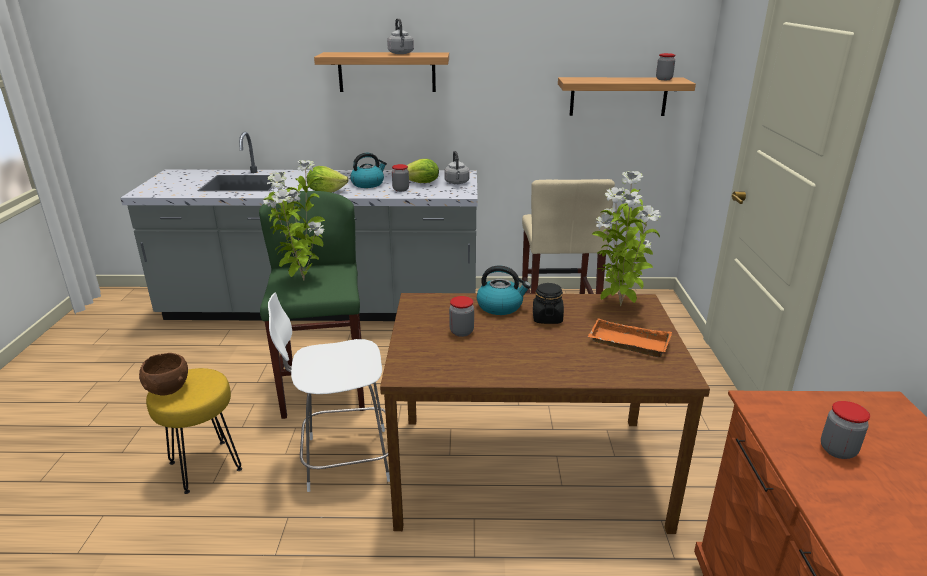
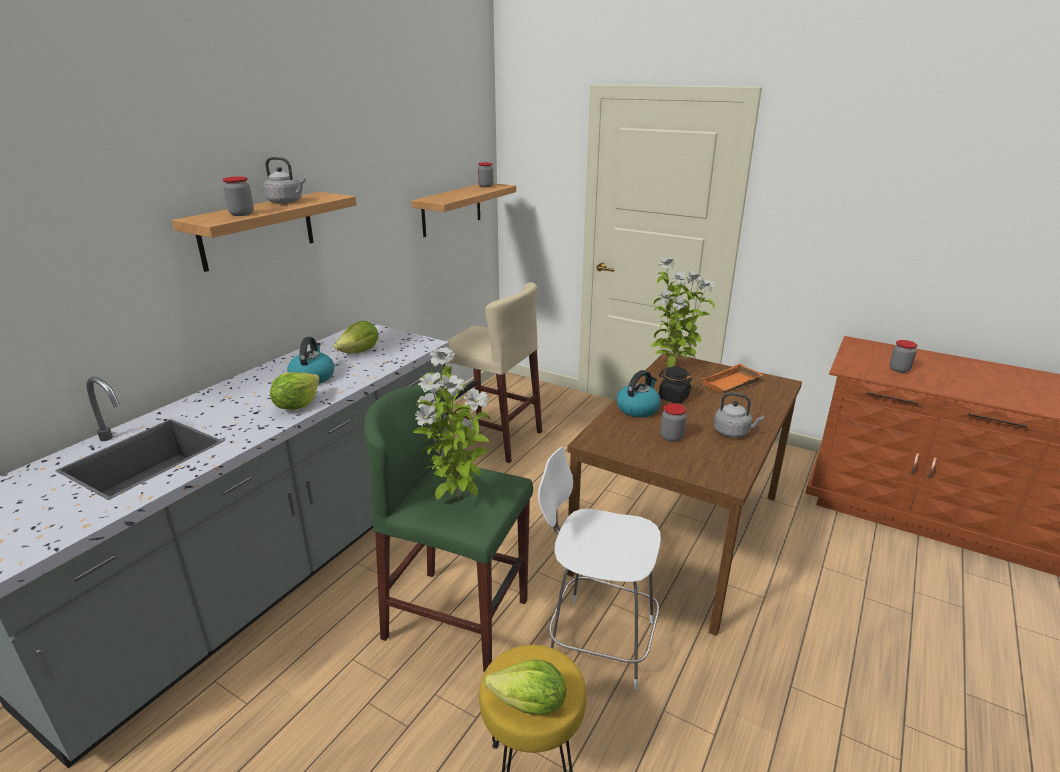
camera: 60 degrees left, 0 degrees up
brown bowl [139,353,188,396] -> lettuce [485,660,566,715]
white chair [268,293,390,492] -> white chair turned 90 degrees clockwise [538,447,661,690]
jar [392,164,409,192] -> jar moved to [223,176,254,216]
grey kettle [444,151,470,184] -> grey kettle moved to [714,393,764,437]

